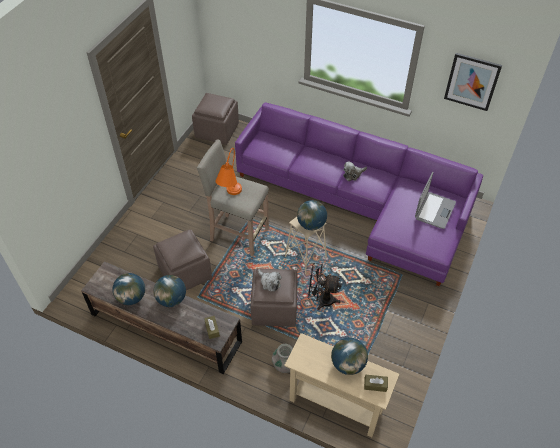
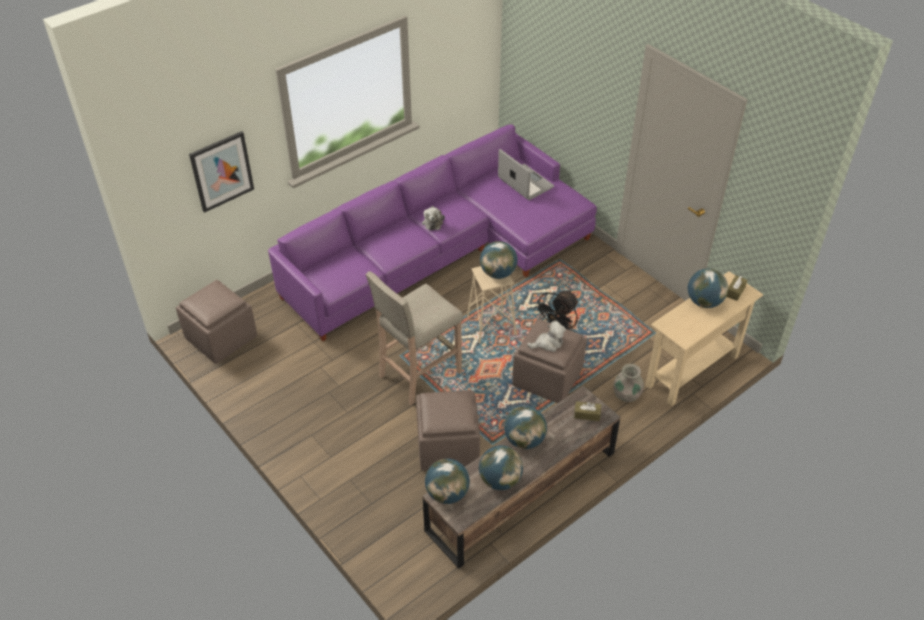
camera: 65 degrees left, 5 degrees down
orange table lamp [215,148,242,195] -> none
picture [444,53,502,111] -> picture moved to [189,131,254,213]
none -> globe [425,459,470,504]

